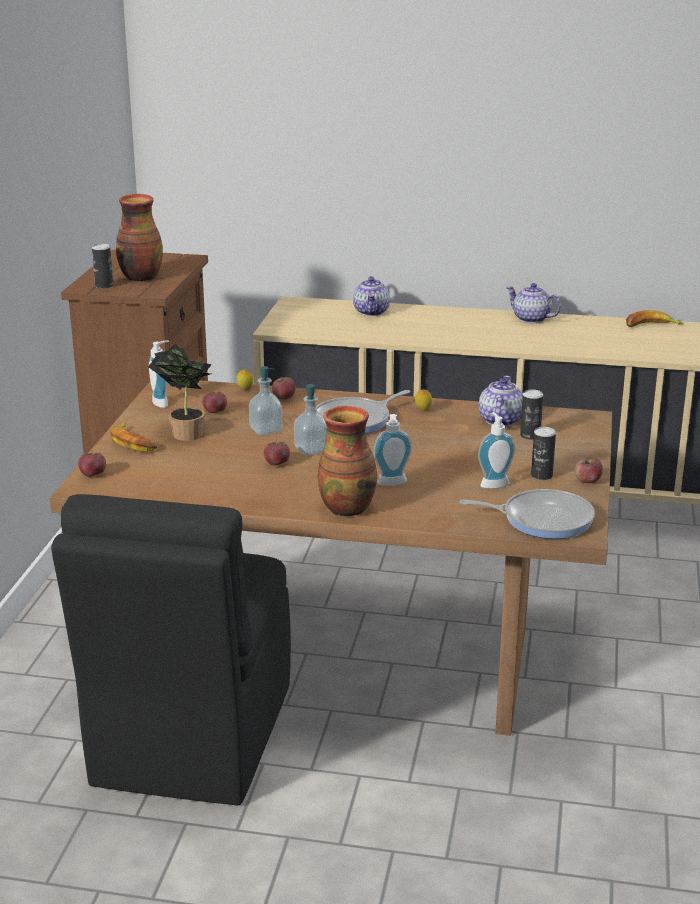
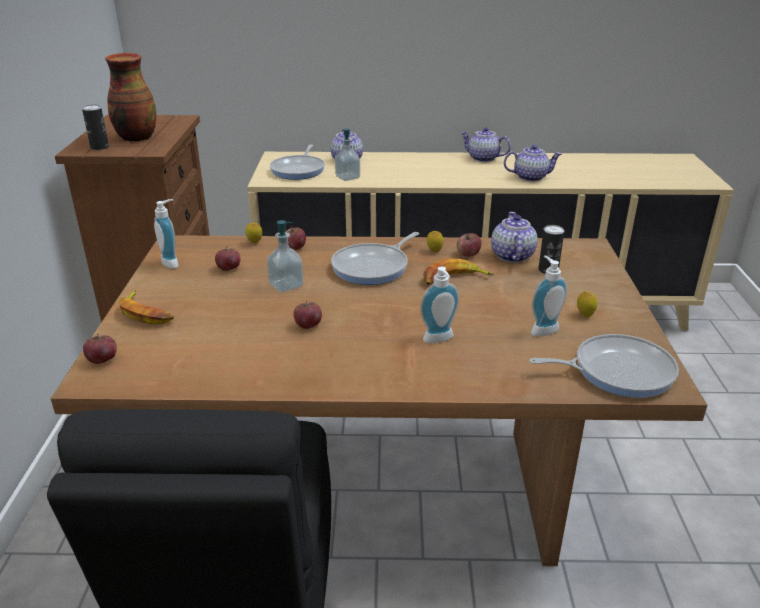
camera: 10 degrees left, 5 degrees up
potted plant [148,344,212,441] -> none
soap dispenser [294,384,327,455] -> soap dispenser moved to [335,129,360,181]
vase [318,406,377,516] -> none
can [531,427,556,480] -> lemon [577,291,598,317]
apple [575,457,603,483] -> apple moved to [457,233,481,256]
banana [626,310,684,327] -> banana moved to [423,259,494,285]
none -> frying pan [270,145,325,180]
none -> teapot [504,145,562,182]

